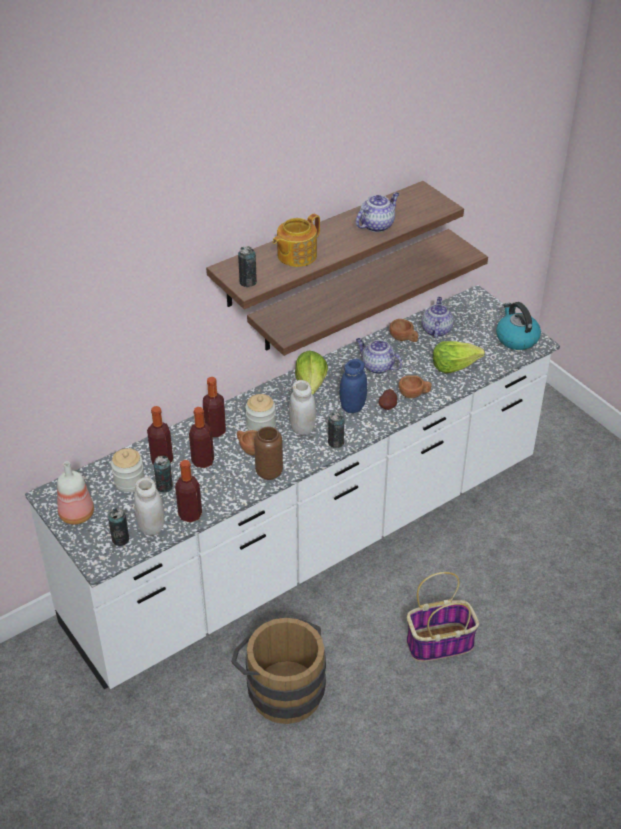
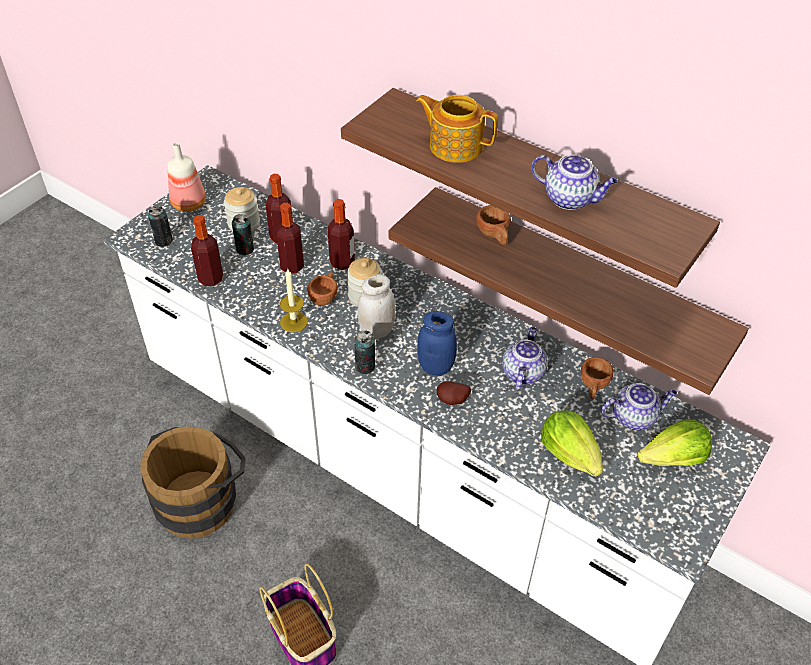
camera: 70 degrees right, 5 degrees up
white jar [134,477,164,536] -> none
can [238,246,257,287] -> none
brown vase [254,426,283,480] -> candle [280,269,308,332]
lettuce [295,351,328,395] -> lettuce moved to [638,419,712,466]
brown cup [399,375,432,398] -> brown cup moved to [476,205,511,245]
kettle [496,302,541,350] -> none

